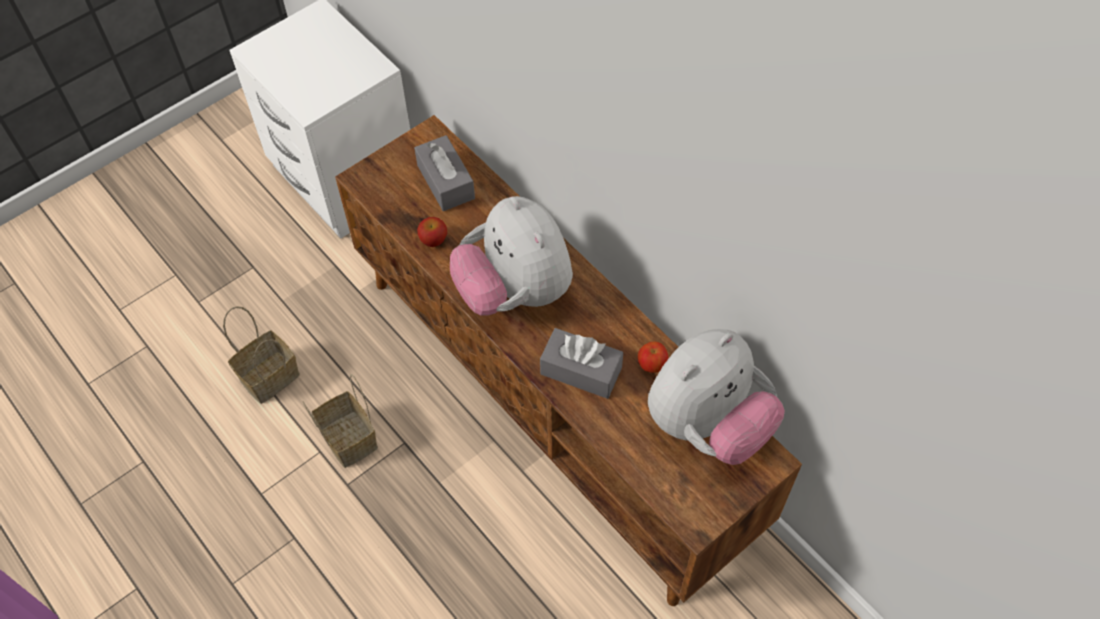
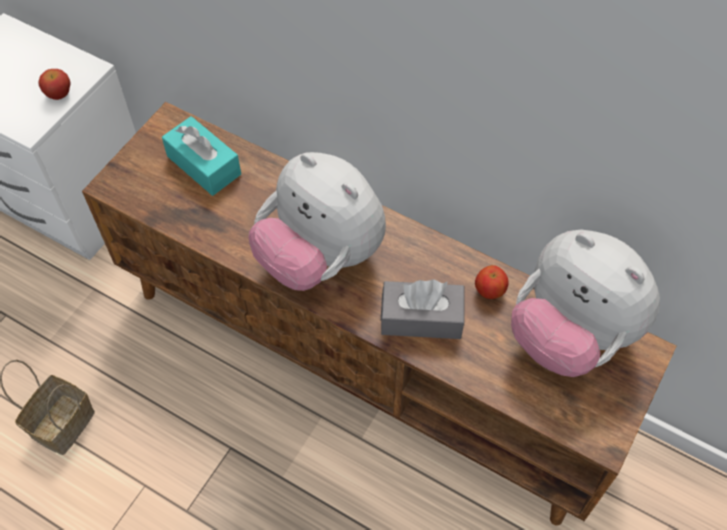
camera: 20 degrees left, 0 degrees up
basket [302,374,378,468] -> none
grey tissue box [414,135,475,211] -> turquoise tissue box [162,116,241,196]
apple [417,217,447,247] -> apple moved to [38,69,70,100]
plush toy [648,329,785,465] -> plush toy turned 105 degrees clockwise [511,230,660,377]

